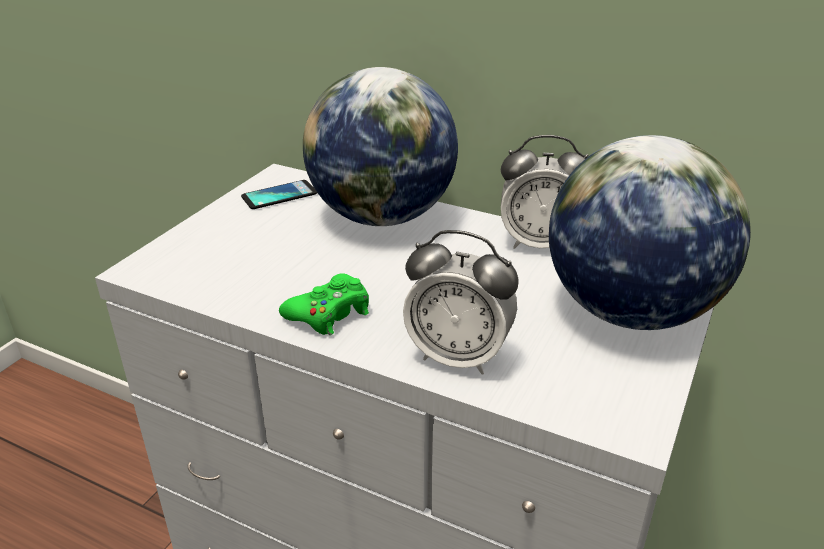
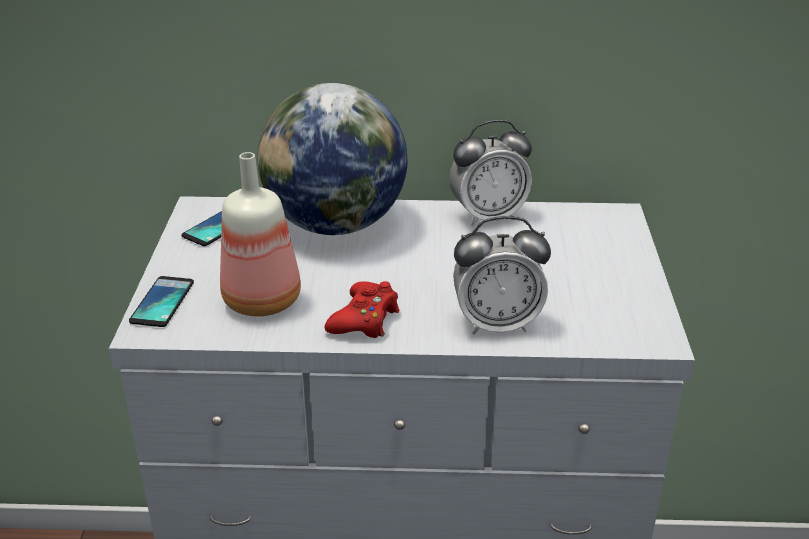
camera: 25 degrees left, 0 degrees up
green game controller [279,273,369,335] -> red game controller [325,281,400,338]
globe [549,135,751,330] -> none
none -> phone [129,276,194,327]
none -> bottle [220,152,301,316]

